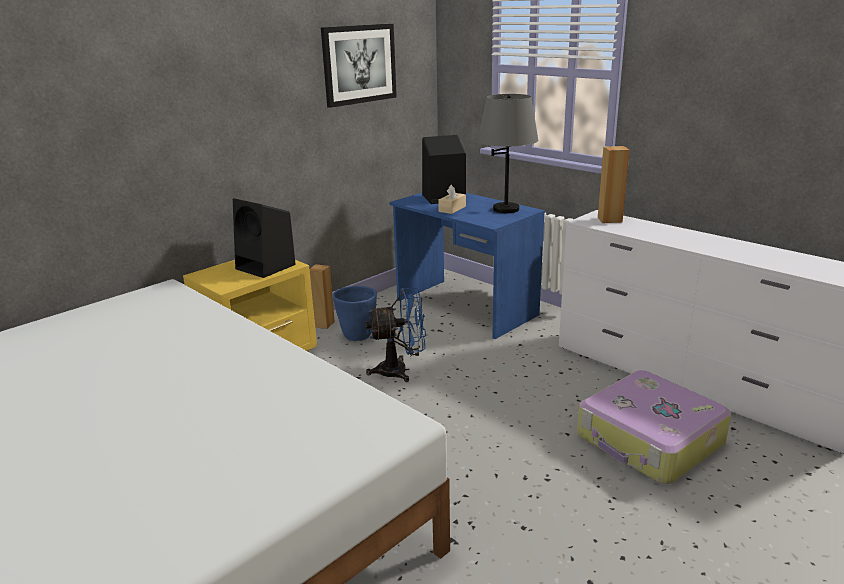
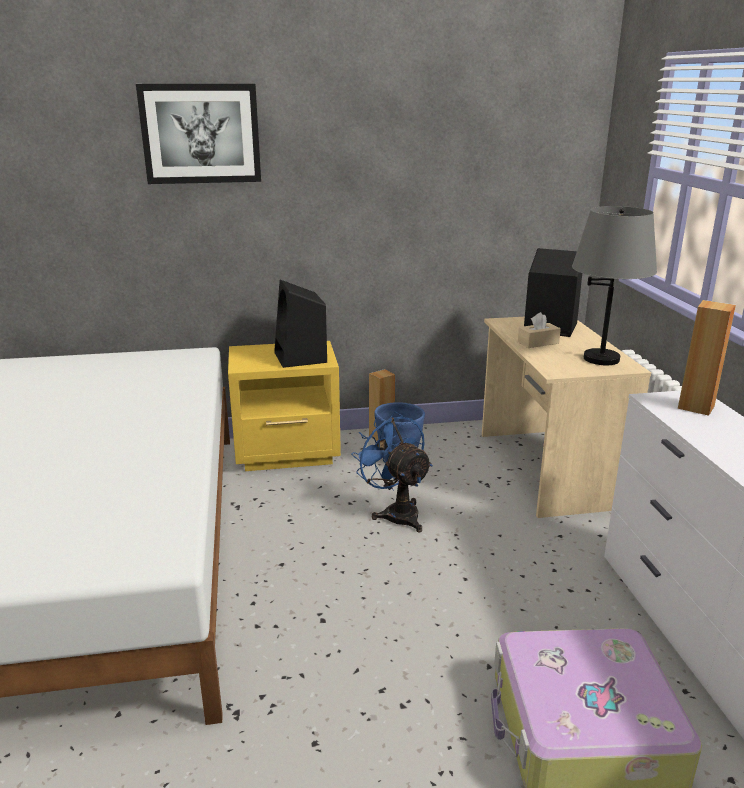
camera: 35 degrees right, 0 degrees up
picture [321,24,397,108] -> picture moved to [136,84,261,184]
blue fan [365,288,426,382] -> blue fan turned 150 degrees counterclockwise [351,412,433,533]
blue desk [389,193,545,339] -> beige desk [482,317,651,518]

